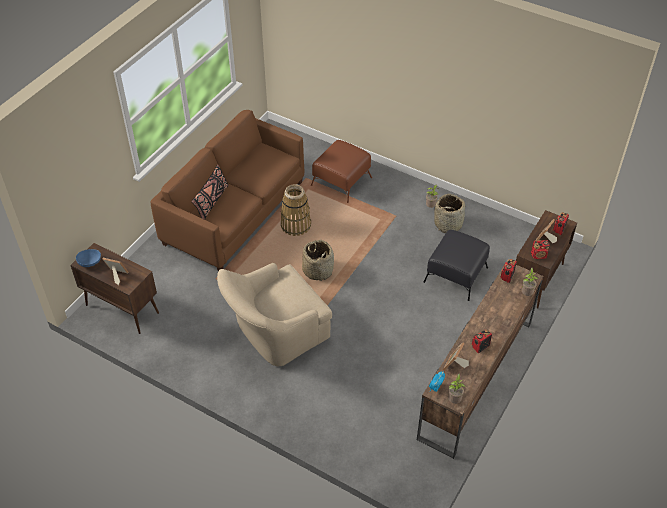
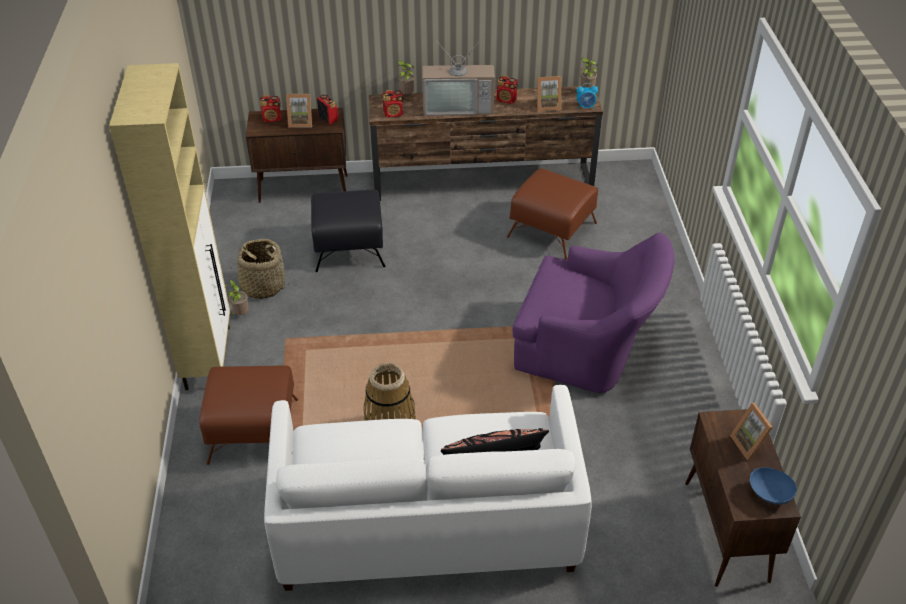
camera: 125 degrees left, 5 degrees down
brown sofa [150,110,304,271] -> white sofa [264,385,592,591]
beige armchair [217,263,332,366] -> purple armchair [513,233,675,393]
basket [302,240,334,281] -> none
none -> beige cabinet [109,63,230,390]
none -> television [422,38,495,116]
none -> brown ottoman [507,168,598,260]

